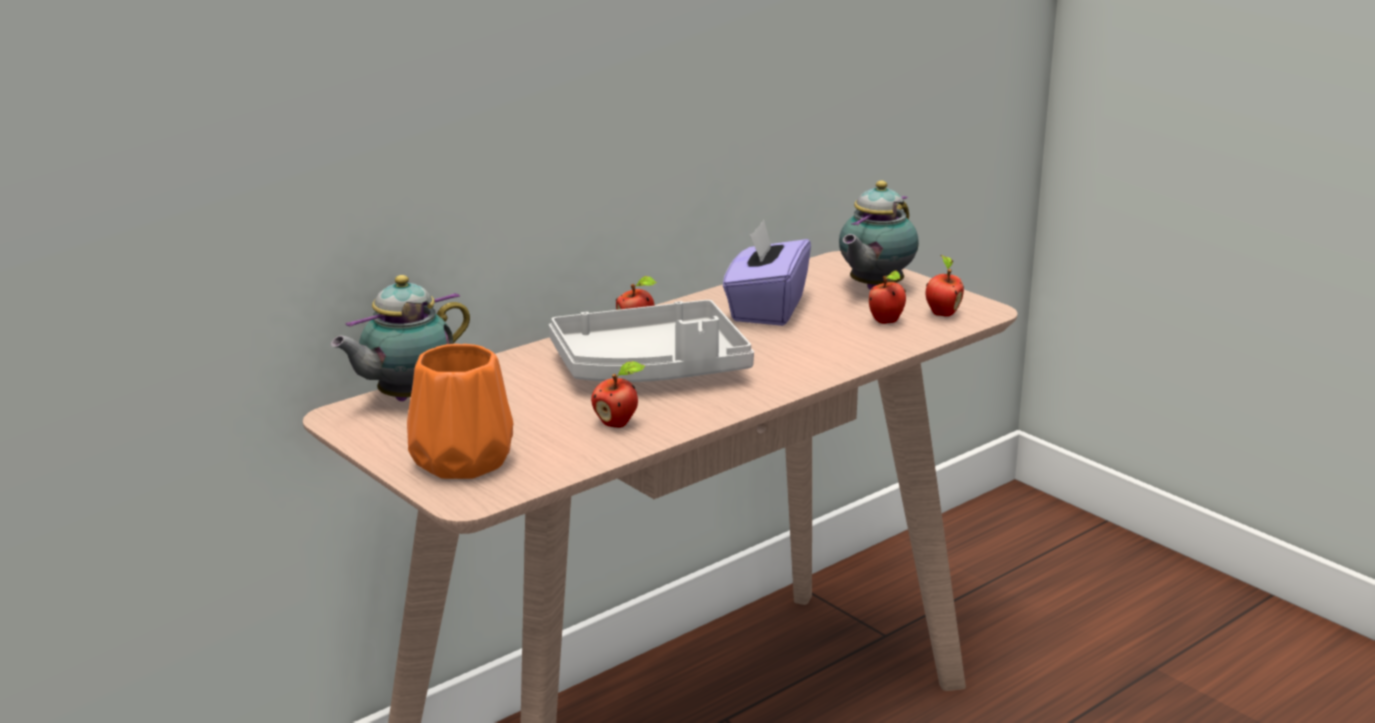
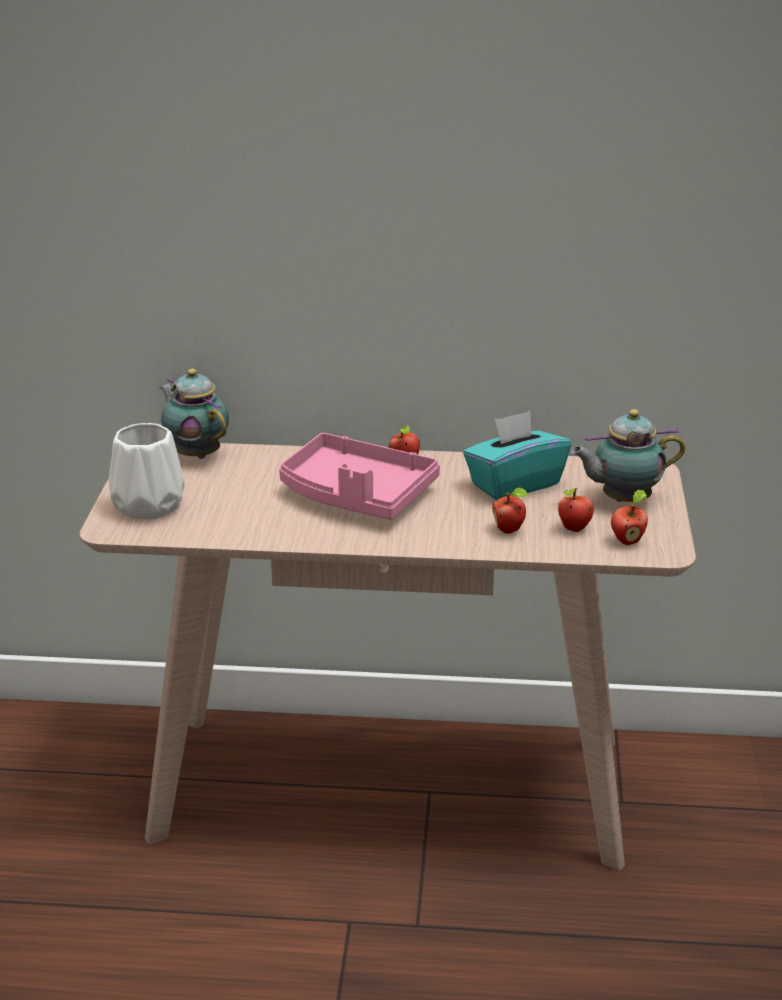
camera: 45 degrees right, 5 degrees up
teapot [331,275,470,401] -> teapot turned 45 degrees clockwise [160,369,229,459]
orange vase [407,344,513,479] -> white vase [109,423,185,519]
grey tray [549,300,754,382] -> pink tray [279,433,440,520]
apple [591,361,645,428] -> apple moved to [492,487,528,534]
purple tissue box [723,220,811,326] -> turquoise tissue box [463,411,571,501]

